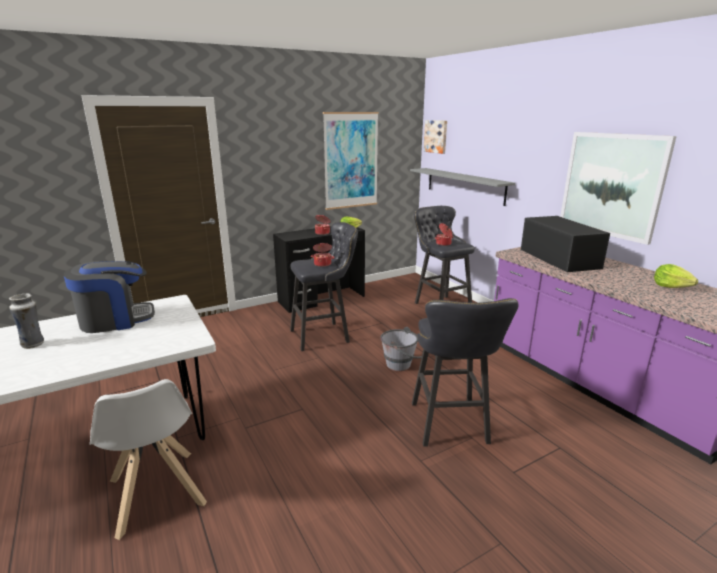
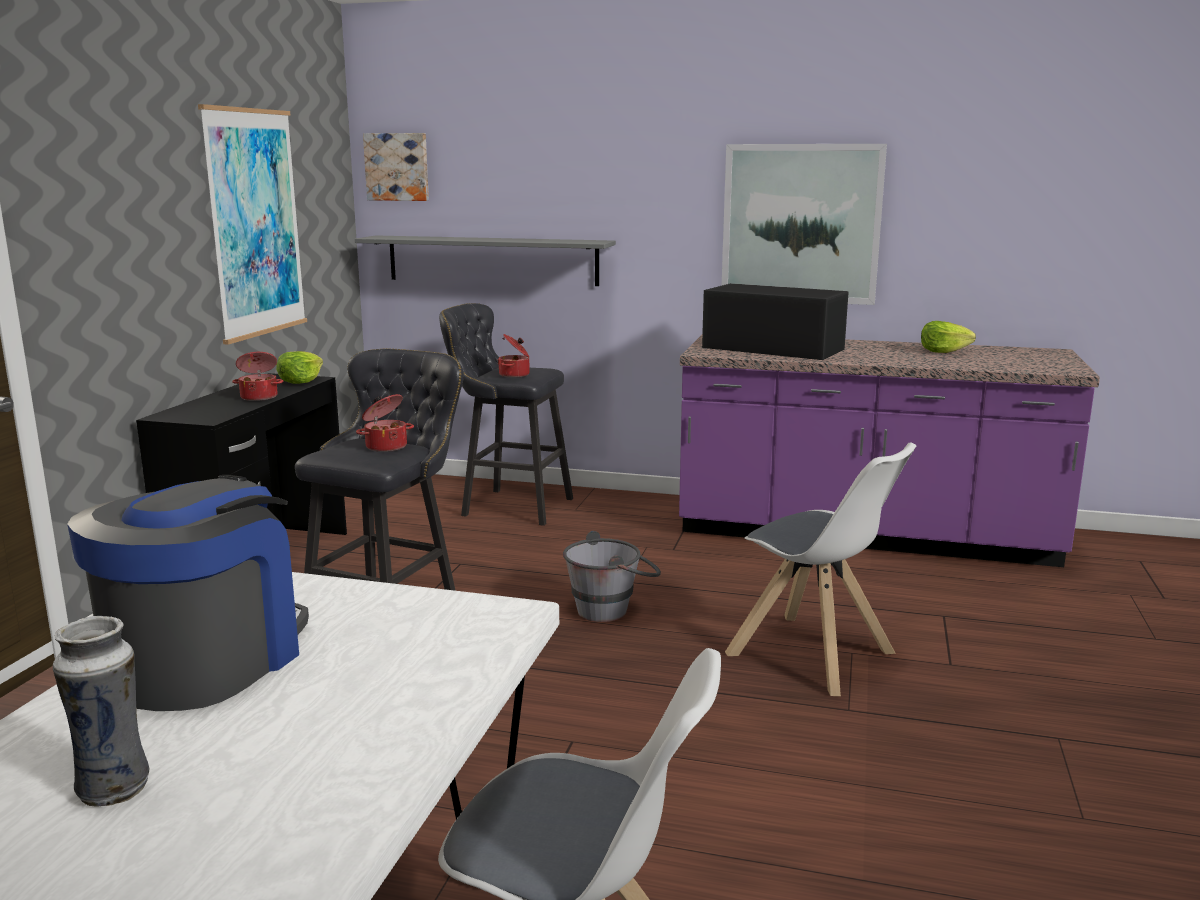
camera: 45 degrees left, 5 degrees down
black stool [412,298,519,447] -> chair [725,442,917,696]

